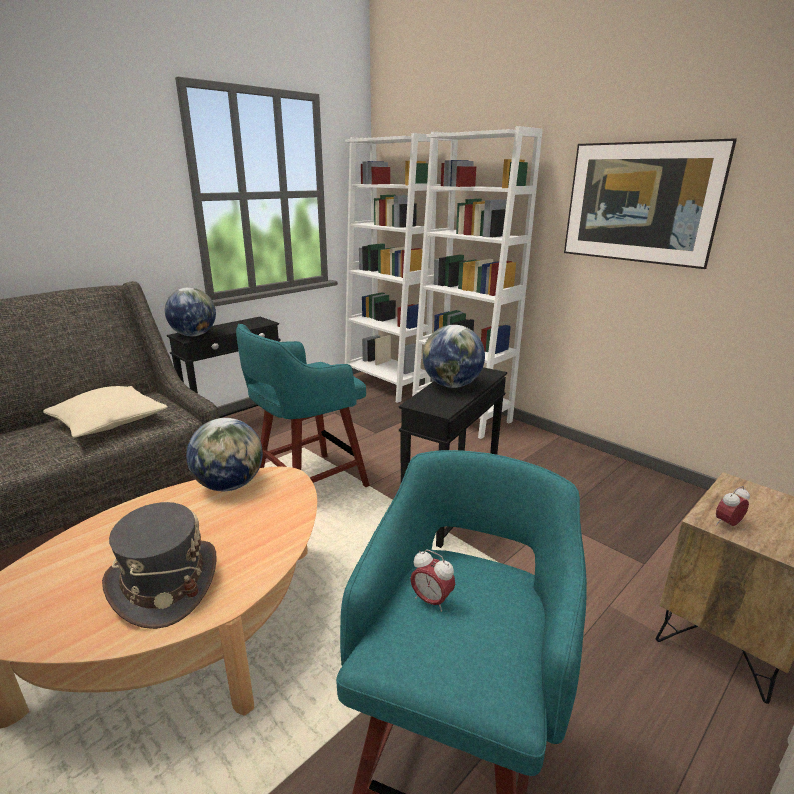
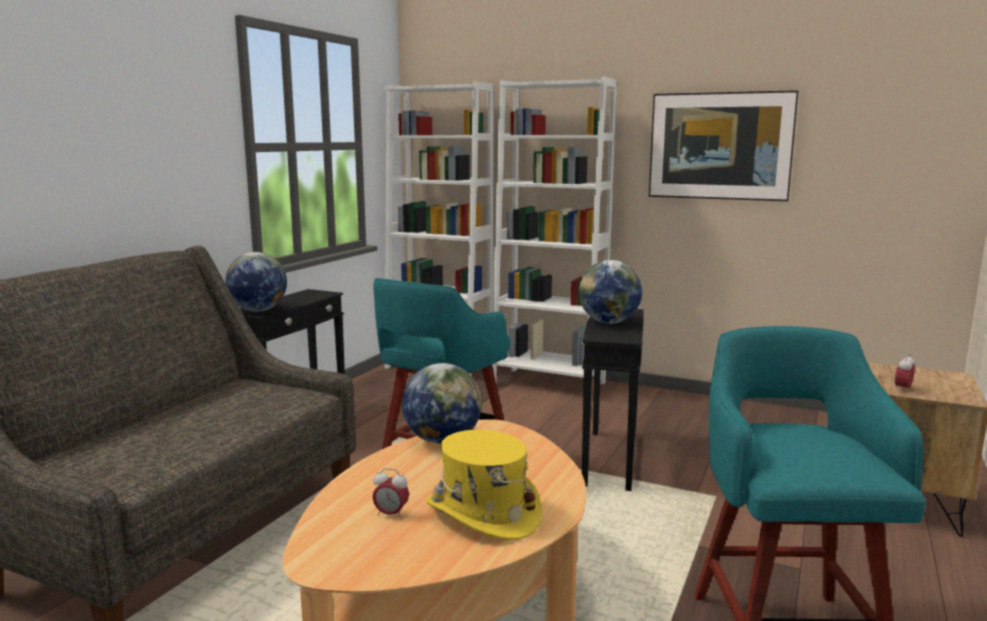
camera: 20 degrees left, 10 degrees down
beige pillow [43,386,168,438] -> none
grey hat [102,502,217,629] -> yellow hat [426,430,542,540]
alarm clock [410,549,455,612] -> alarm clock moved to [372,468,409,519]

